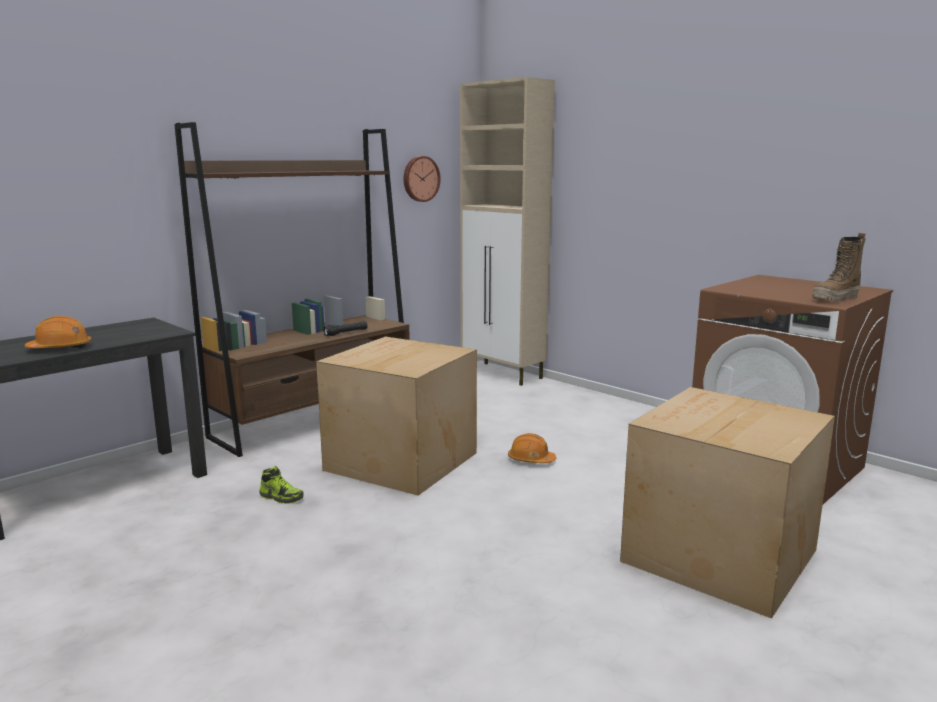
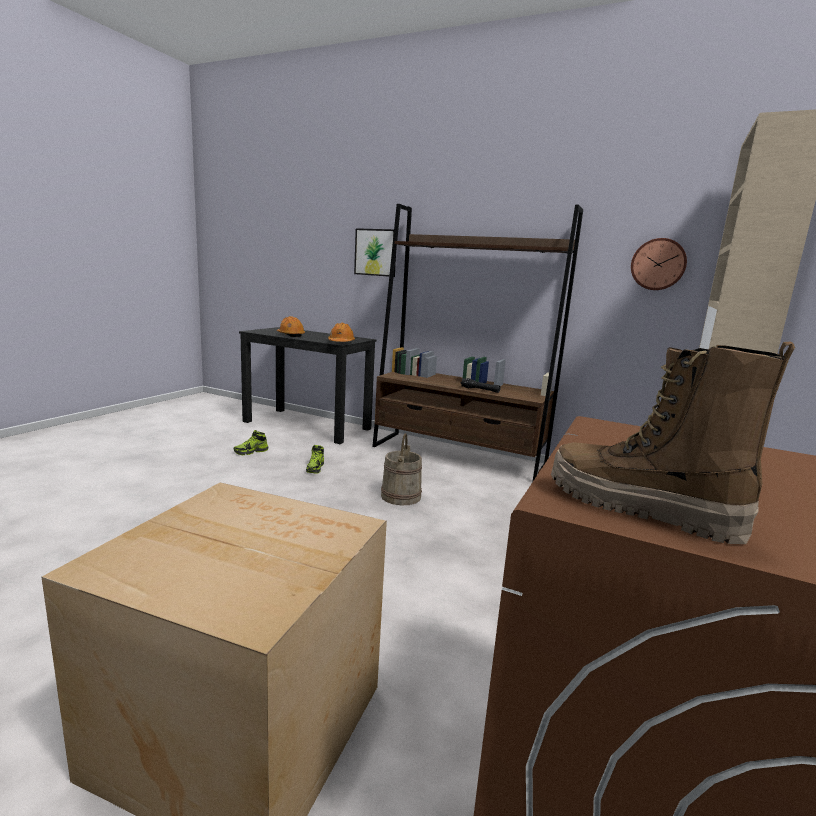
camera: 70 degrees right, 0 degrees up
cardboard box [316,337,477,496] -> beige bucket [381,433,422,506]
orange hard hat [508,433,556,463] -> orange hard hat moved to [328,323,355,342]
none -> shoe [234,430,268,455]
none -> picture [354,228,396,277]

